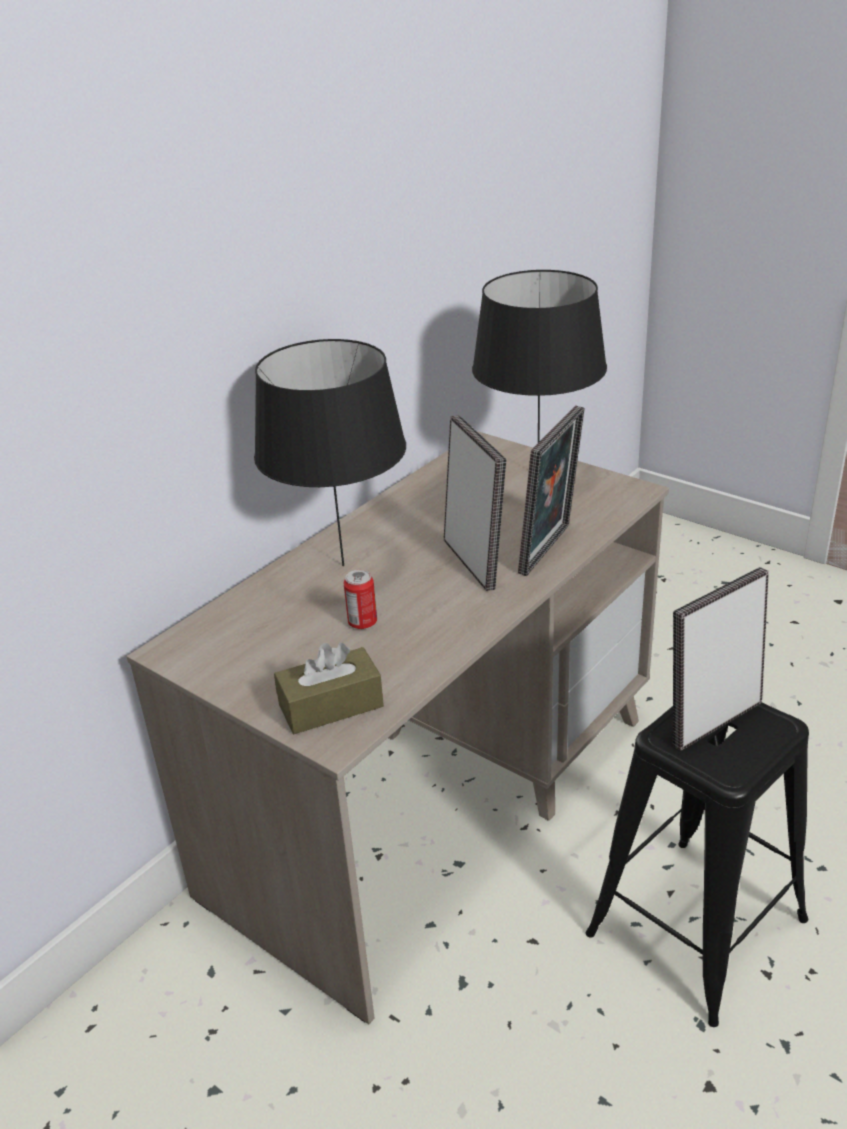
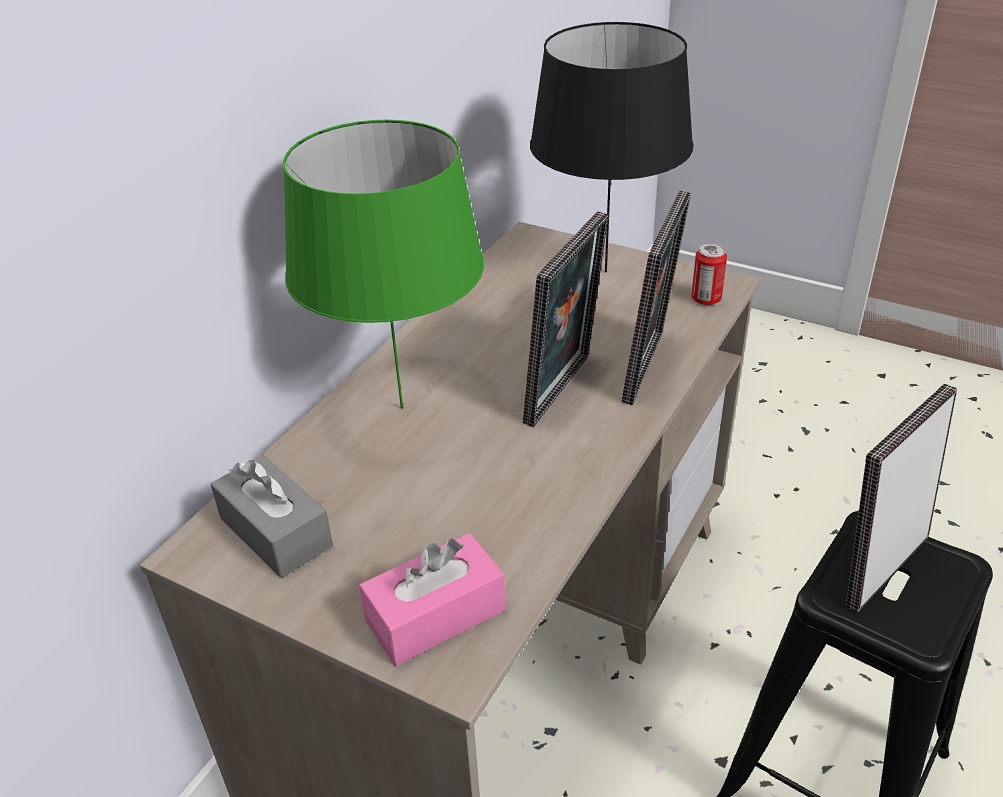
camera: 10 degrees left, 5 degrees up
black table lamp [254,339,406,566] -> green table lamp [283,120,484,409]
brown tissue box [274,643,384,734] -> pink tissue box [359,533,506,666]
can [344,570,377,629] -> can moved to [692,244,727,305]
picture frame [444,415,506,591] -> picture frame turned 60 degrees clockwise [523,211,609,427]
none -> grey tissue box [211,455,333,578]

